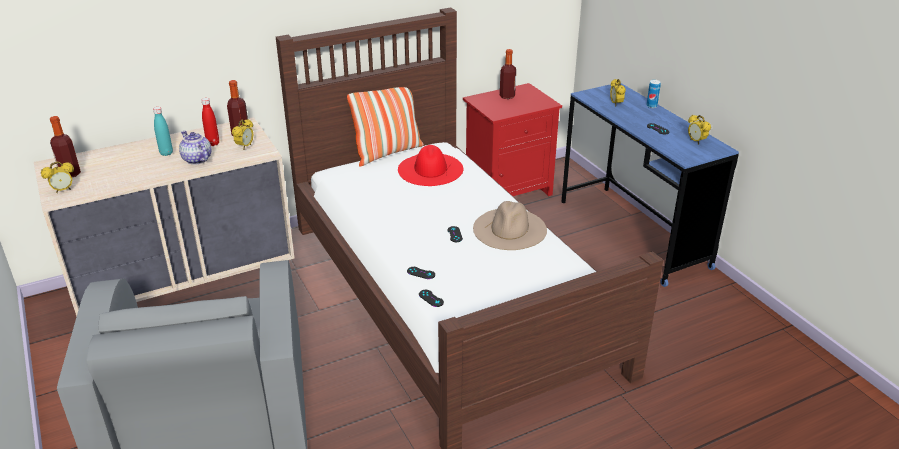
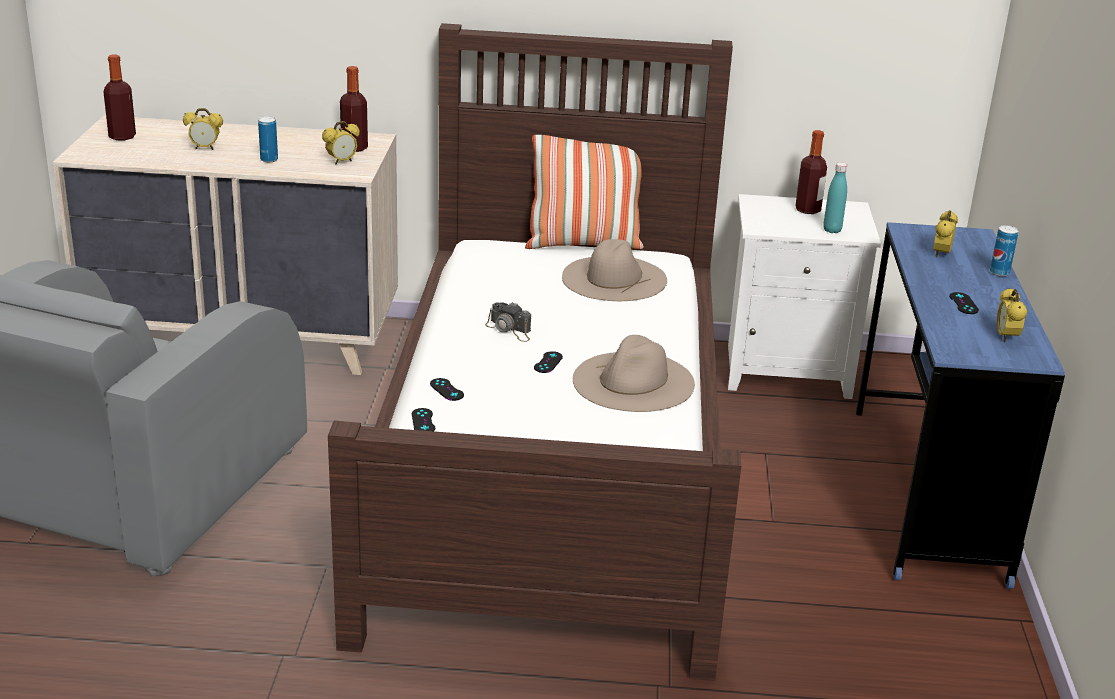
camera: 30 degrees right, 5 degrees down
alarm clock [41,161,74,193] -> alarm clock moved to [183,108,223,150]
turquoise bottle [153,107,173,156] -> turquoise bottle moved to [823,162,847,233]
teapot [179,131,211,165] -> can [258,116,278,162]
red bottle [202,98,219,146] -> none
red hat [398,145,463,186] -> beige hat [562,239,667,301]
red nightstand [463,83,562,196] -> white nightstand [728,194,881,399]
none -> camera [485,302,531,342]

